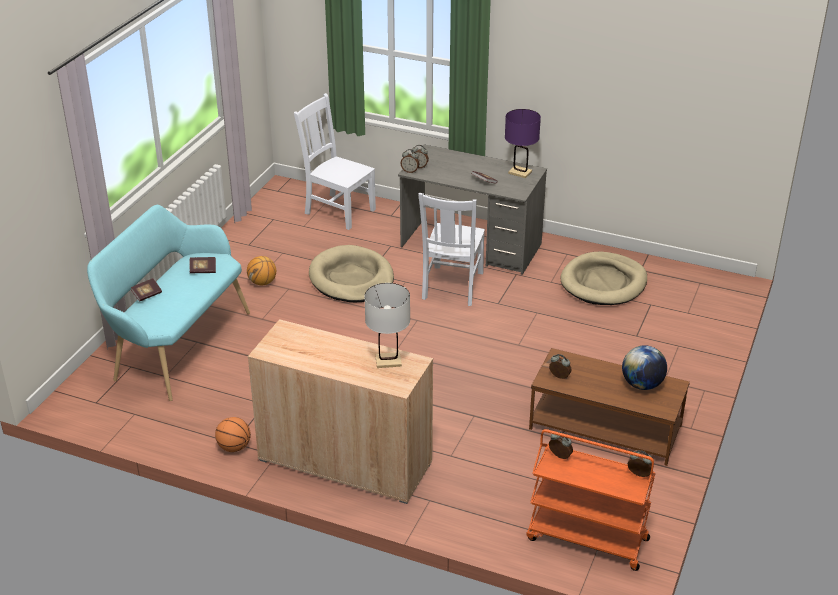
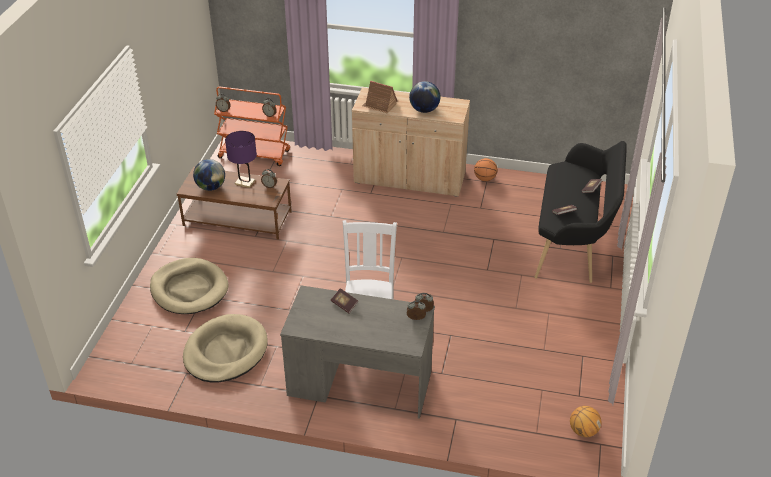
camera: 170 degrees right, 5 degrees up
turquoise bench [87,205,250,401] -> black bench [534,141,627,283]
basketball [247,256,276,285] -> basketball moved to [570,406,601,437]
white chair [294,93,376,230] -> none
beige dog bed [309,245,394,302] -> beige dog bed moved to [150,258,228,314]
white table lamp [364,283,410,368] -> toy house [362,81,397,113]
purple table lamp [505,109,541,178] -> purple table lamp moved to [225,131,257,188]
none -> globe [409,81,440,113]

